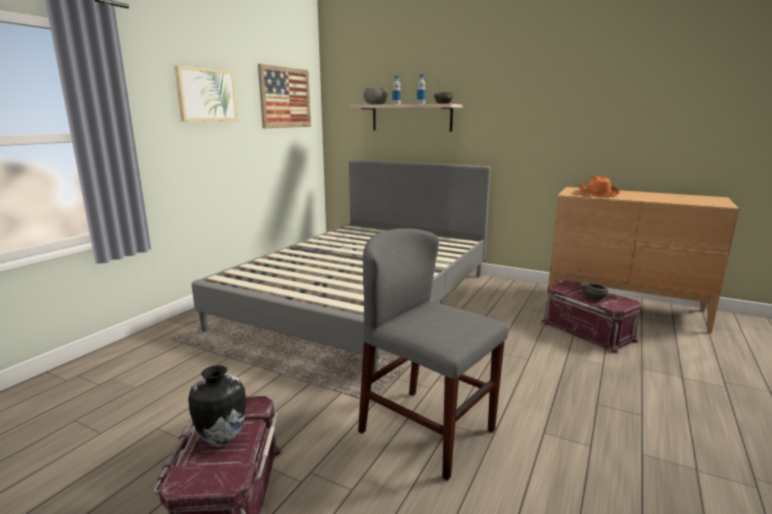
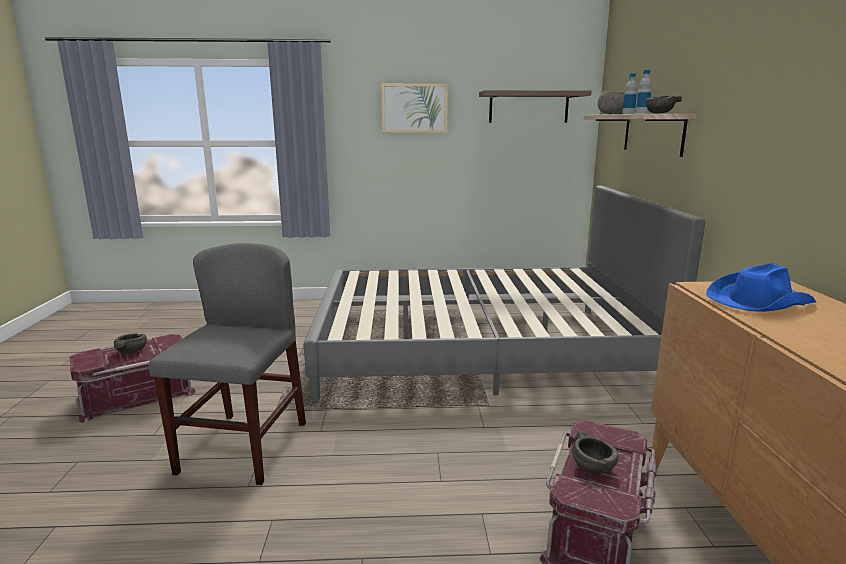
camera: 60 degrees right, 0 degrees up
vase [188,365,246,447] -> grey bowl [114,333,147,354]
picture [258,64,311,128] -> shelf [479,90,592,123]
orange hat [578,175,620,197] -> blue hat [706,263,816,312]

